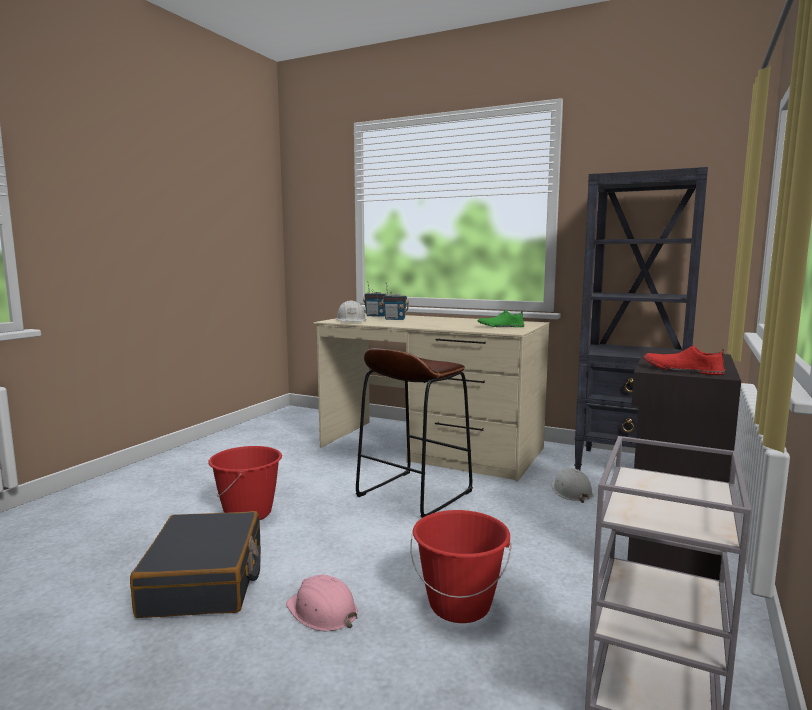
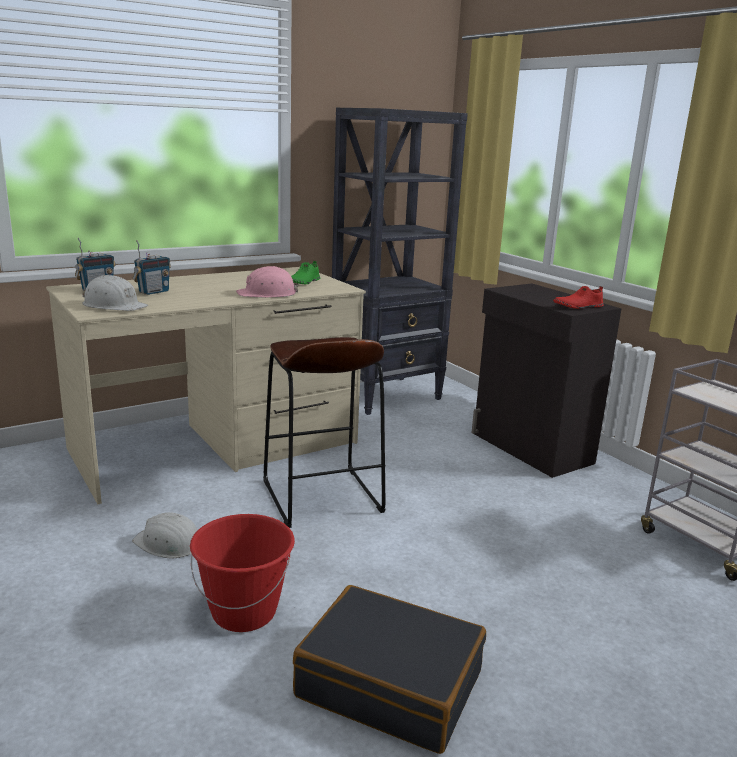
camera: 60 degrees left, 10 degrees up
pink hard hat [286,575,358,631] -> pink hard hat moved to [236,266,298,298]
red bucket [410,510,512,623] -> none
white hard hat [551,468,594,503] -> white hard hat moved to [132,512,197,558]

